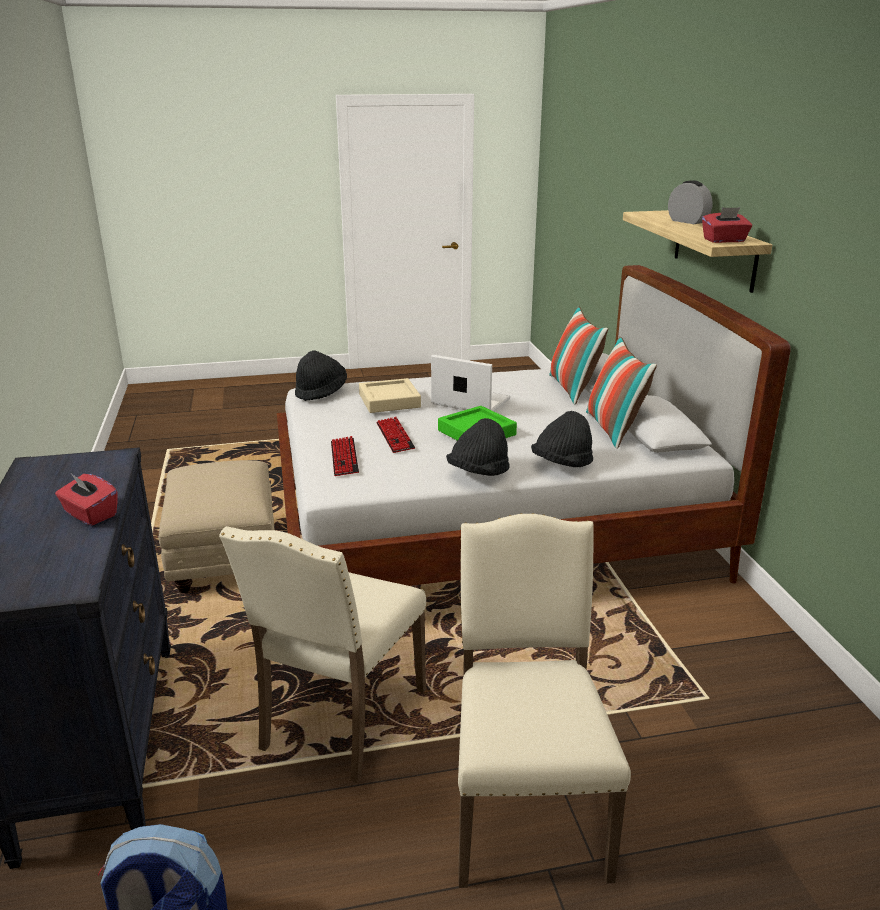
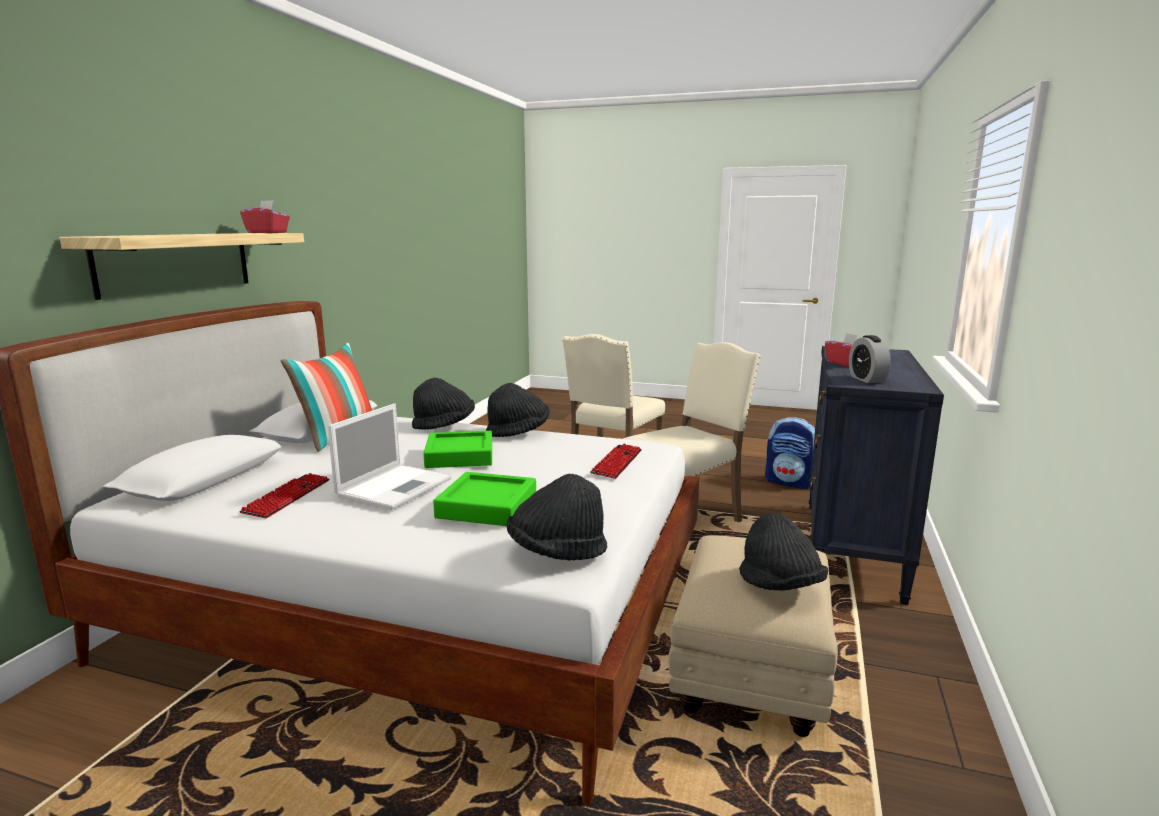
camera: 150 degrees left, 10 degrees down
beige tray [359,378,421,413] -> green tray [433,472,536,526]
keyboard [376,417,415,453] -> keyboard moved to [239,473,330,518]
laptop [431,355,510,412] -> laptop turned 120 degrees counterclockwise [328,403,452,510]
pillow [549,306,608,404] -> none
alarm clock [668,180,713,224] -> alarm clock moved to [849,335,891,383]
none -> black hat [739,513,828,591]

